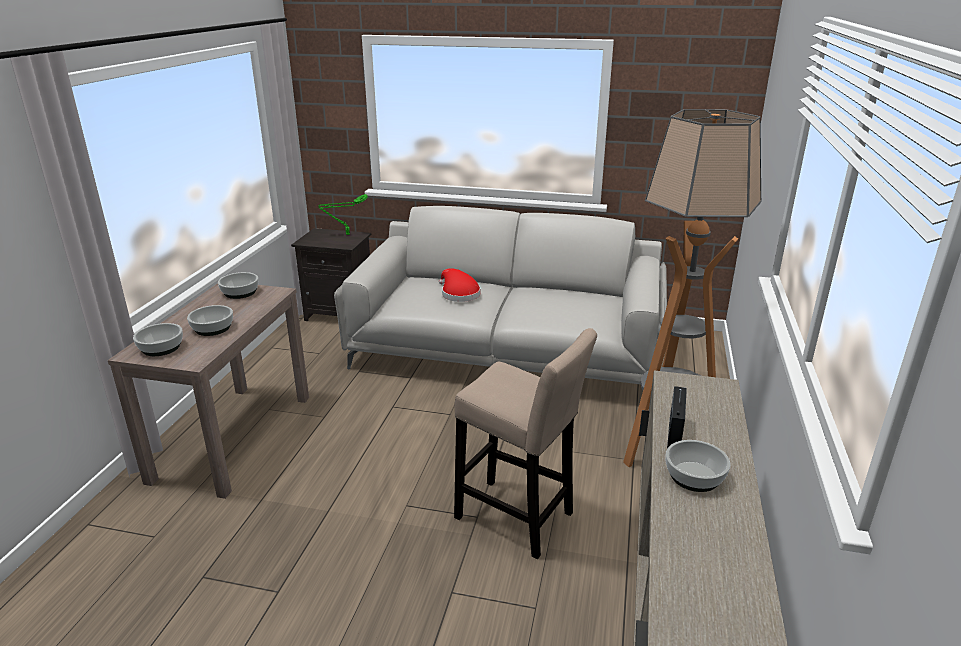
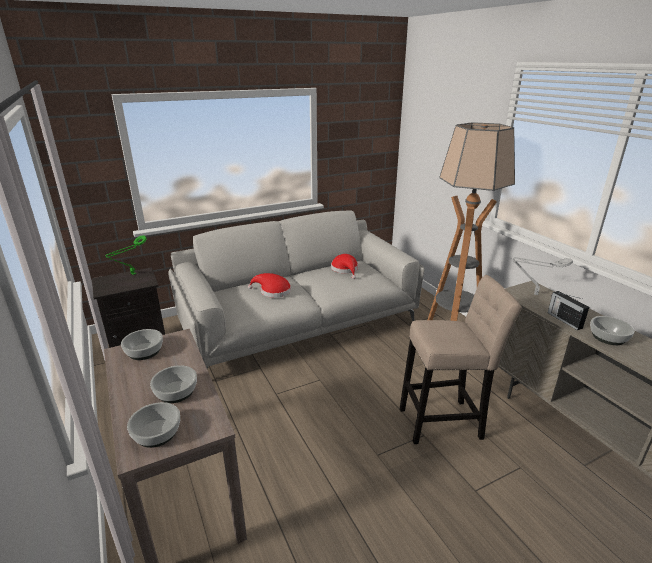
camera: 40 degrees left, 0 degrees up
none -> red hat [331,254,358,279]
none -> grey table lamp [513,257,573,295]

